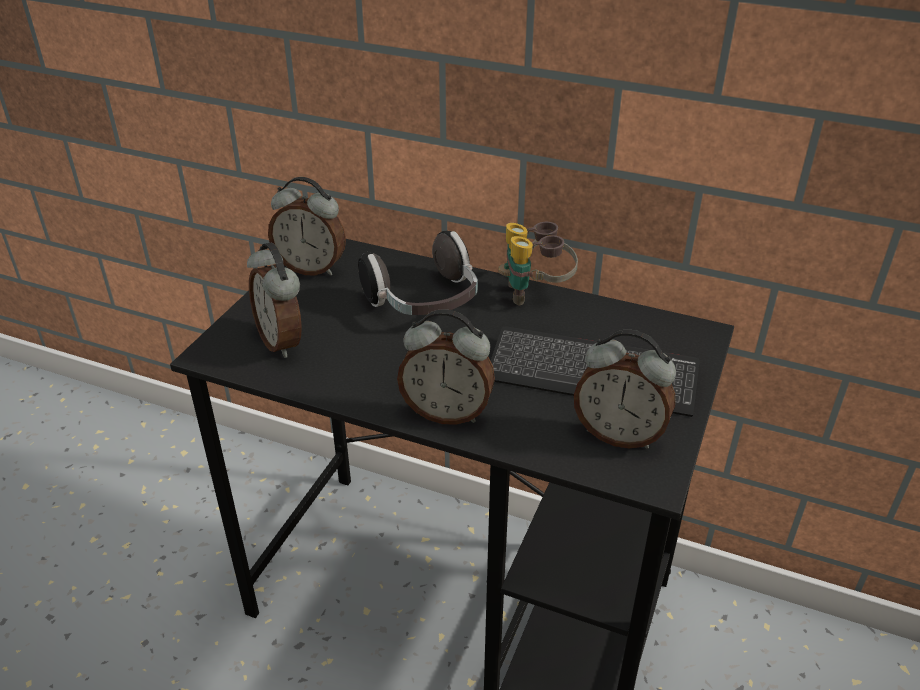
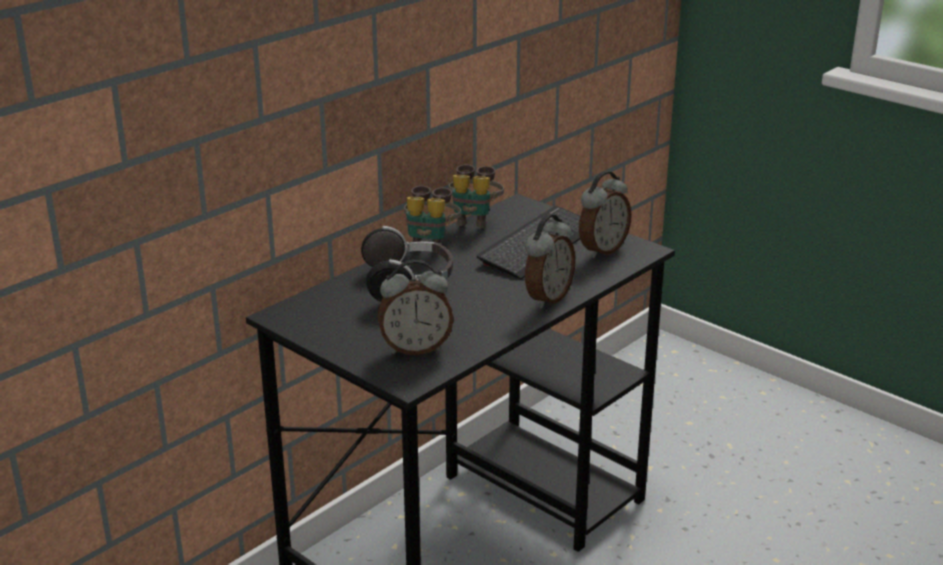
camera: 70 degrees left, 10 degrees down
alarm clock [268,177,346,276] -> none
none -> binoculars [449,165,504,229]

